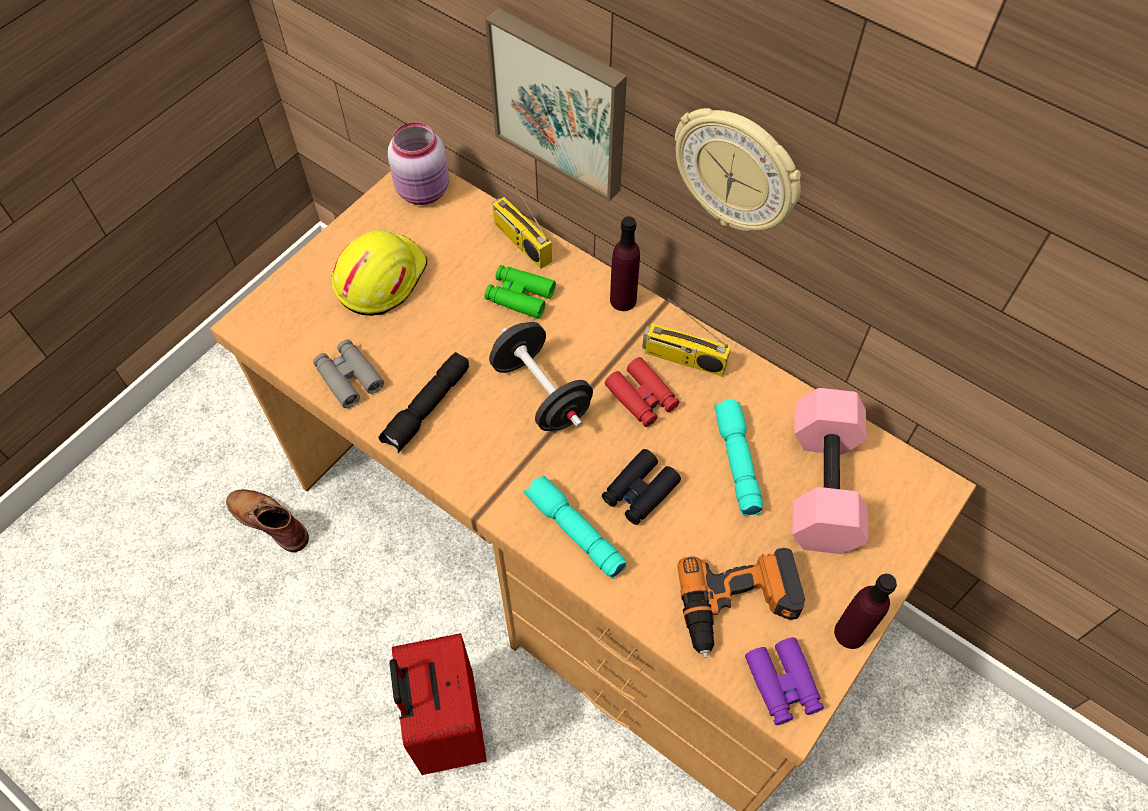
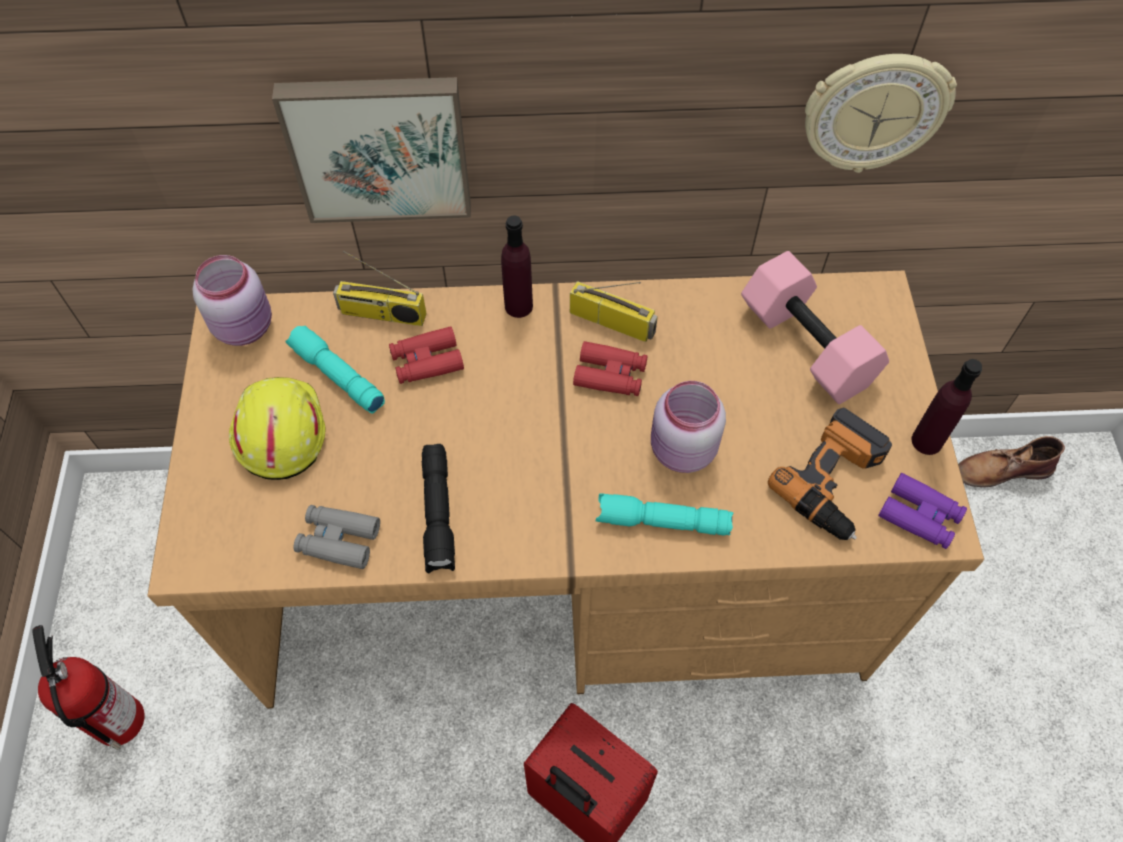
camera: 40 degrees left, 0 degrees up
brown boot [226,489,309,552] -> brown boot moved to [958,436,1065,487]
green binoculars [485,265,556,319] -> red binoculars [389,326,464,384]
black dumbbell [489,322,593,431] -> none
black binoculars [602,449,681,525] -> pink jar [651,381,726,473]
radio [642,298,731,377] -> radio turned 135 degrees counterclockwise [570,281,658,342]
wall clock [675,108,801,231] -> wall clock moved to [805,54,957,173]
turquoise flashlight [714,399,763,516] -> turquoise flashlight moved to [285,326,385,414]
none -> fire extinguisher [32,625,145,750]

